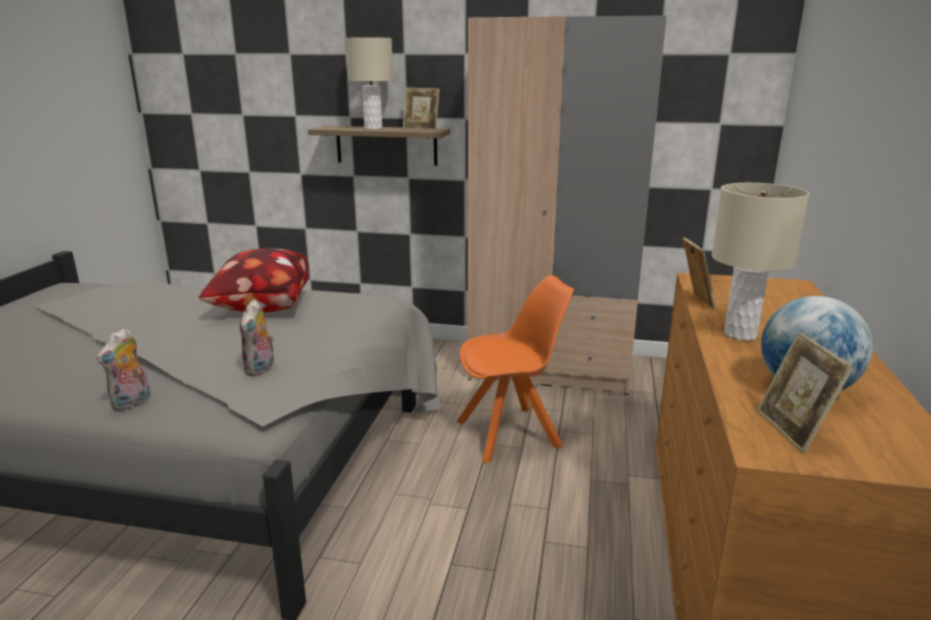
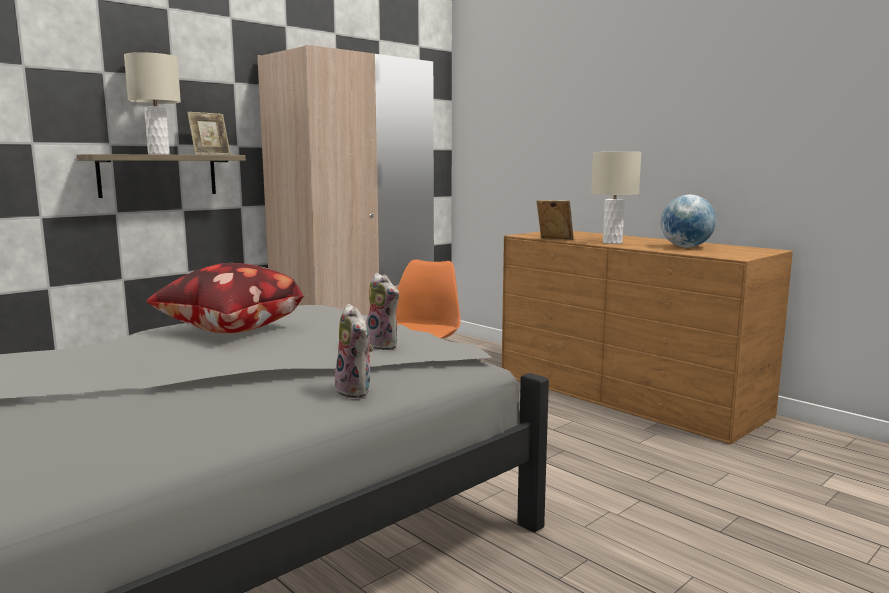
camera: 55 degrees left, 10 degrees down
picture frame [757,332,853,453] -> none

